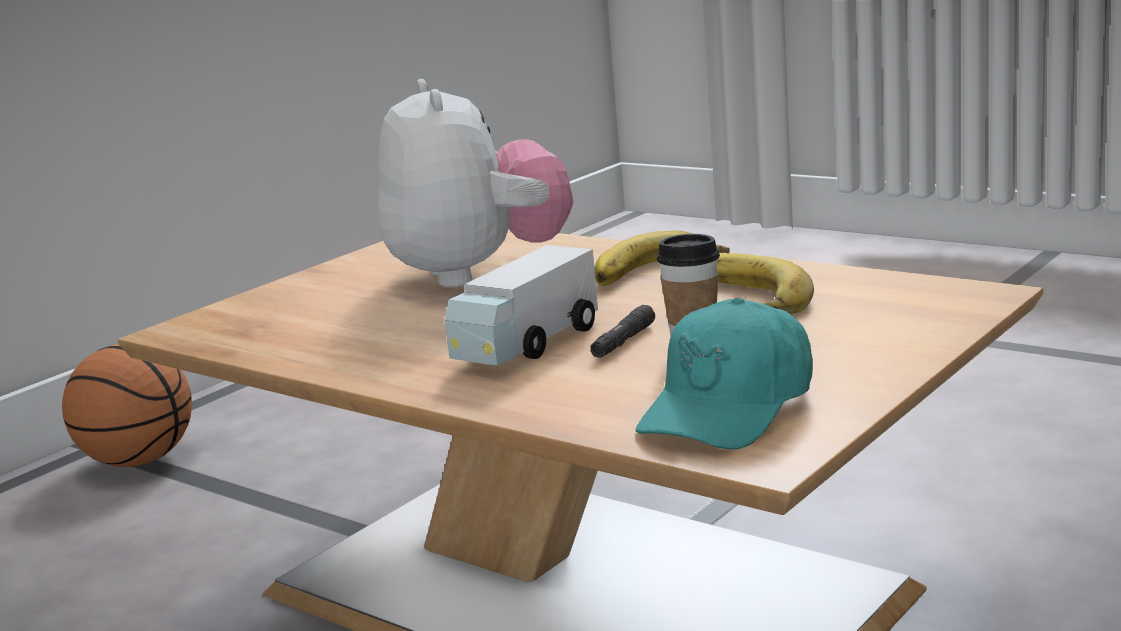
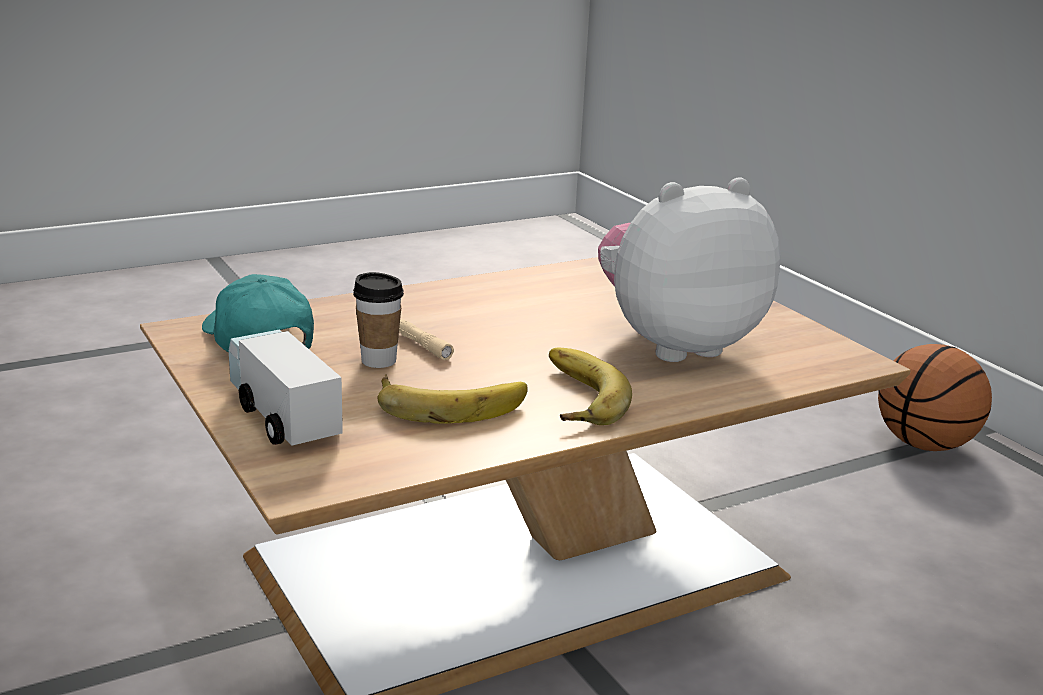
camera: 110 degrees right, 5 degrees up
plush toy [378,79,574,288] -> plush toy turned 150 degrees clockwise [598,177,780,362]
toy truck [445,245,598,366] -> toy truck moved to [229,330,343,446]
black flashlight [591,305,655,357] -> beige flashlight [399,319,454,360]

